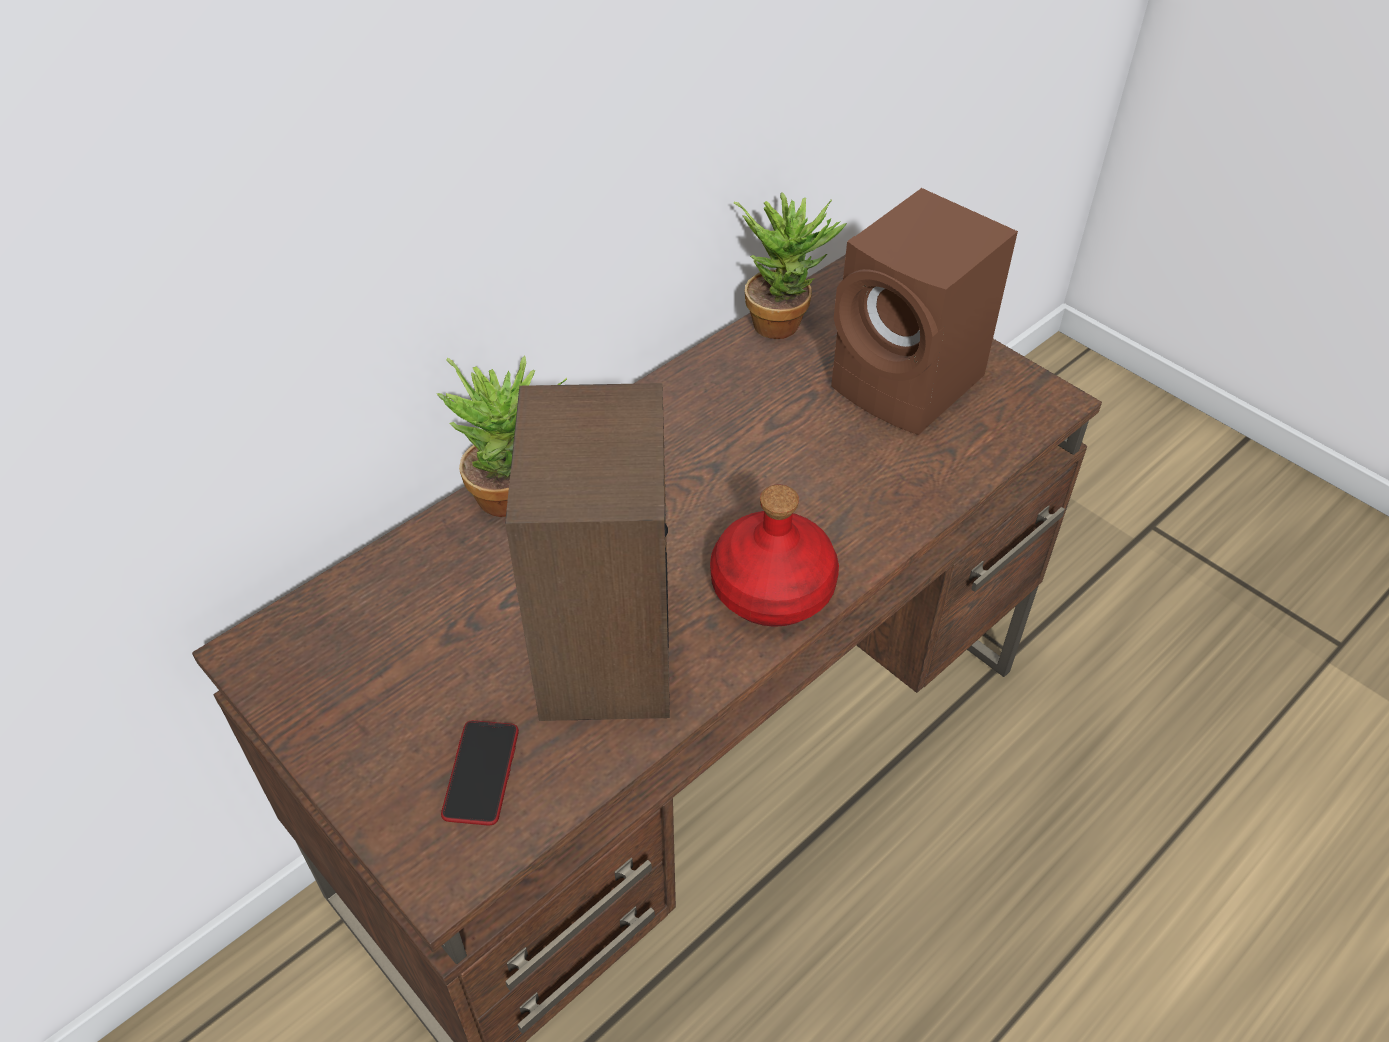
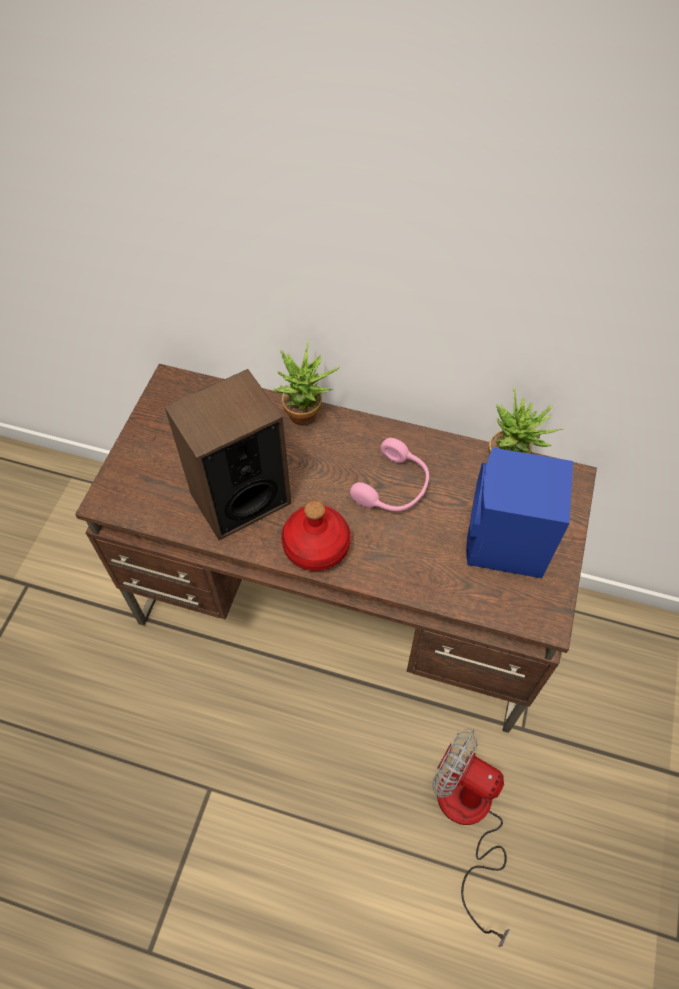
camera: 60 degrees right, 10 degrees up
phone [441,720,519,825] -> none
brown speaker [831,188,1018,435] -> blue speaker [466,447,573,578]
none -> pink headphones [350,438,429,511]
none -> fan [433,729,510,947]

